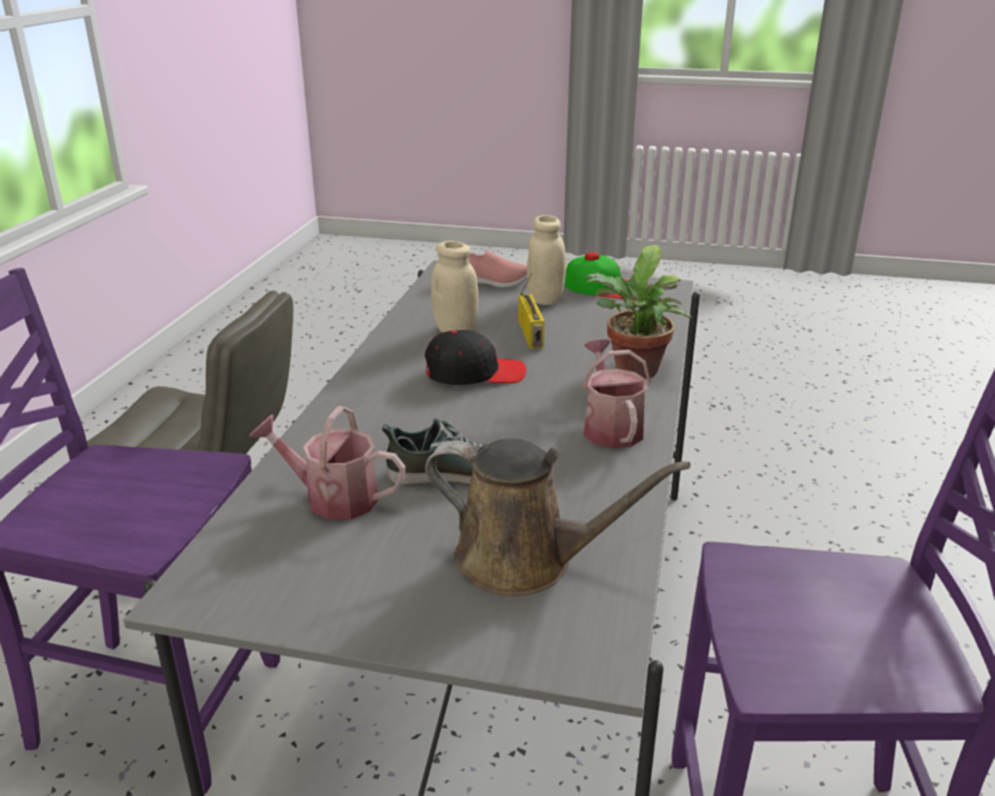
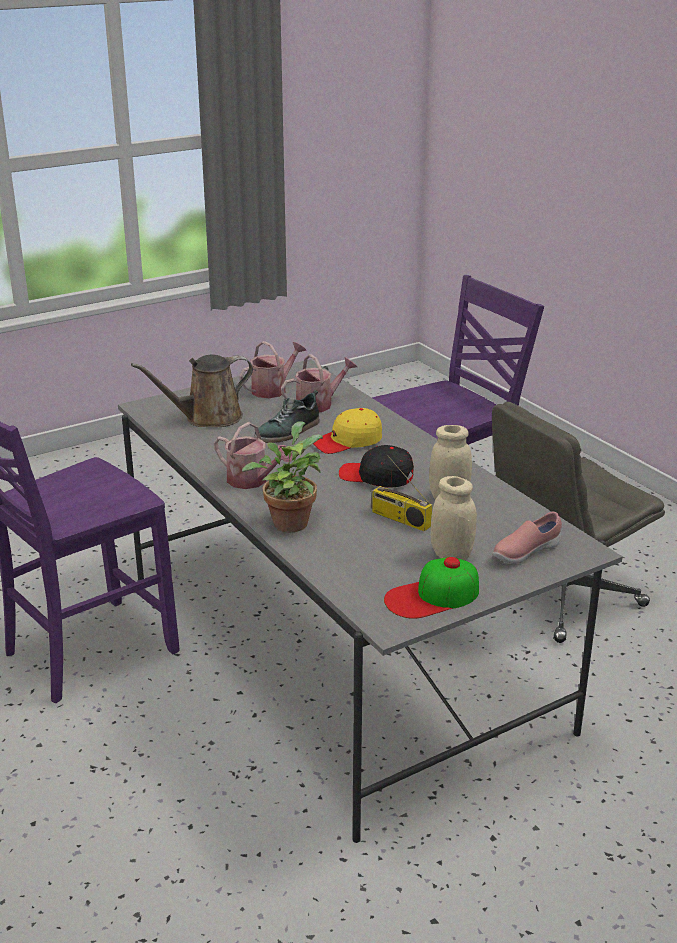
camera: 135 degrees right, 0 degrees up
black cap [425,330,526,385] -> black cap turned 75 degrees clockwise [339,445,414,488]
none -> watering can [239,341,306,398]
none -> yellow cap [313,408,382,454]

